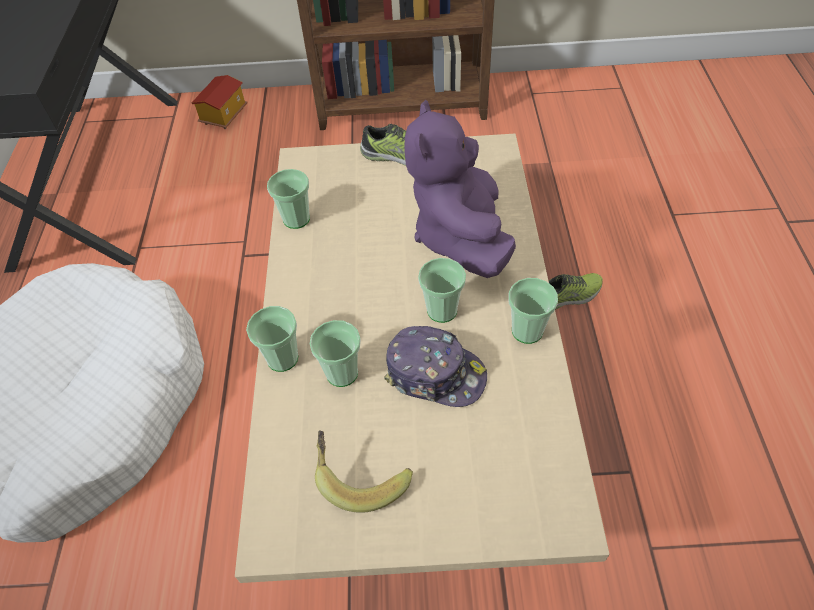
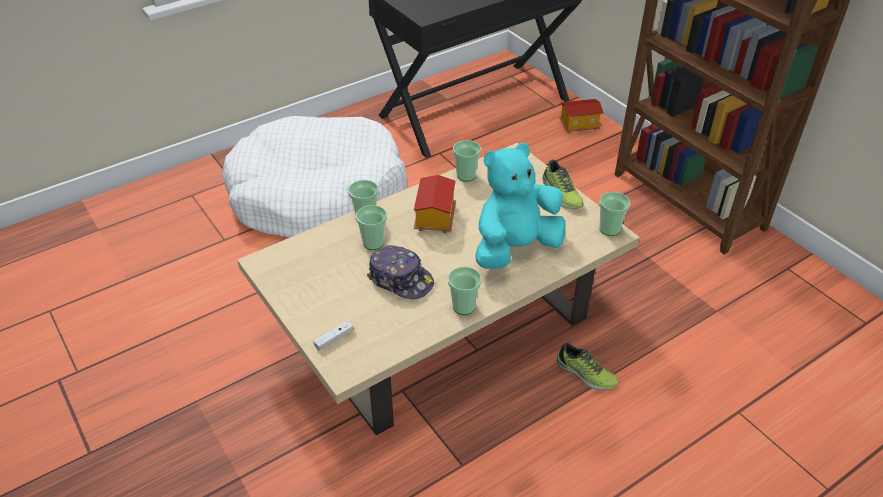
camera: 55 degrees right, 10 degrees down
banana [315,430,413,513] -> none
cap [384,326,487,407] -> cap turned 45 degrees counterclockwise [367,245,434,299]
purple plush toy [404,100,516,278] -> turquoise plush toy [475,143,565,269]
cup [418,258,466,323] -> cup moved to [599,192,631,236]
none -> white game controller [313,321,354,350]
none -> toy house [414,175,456,233]

